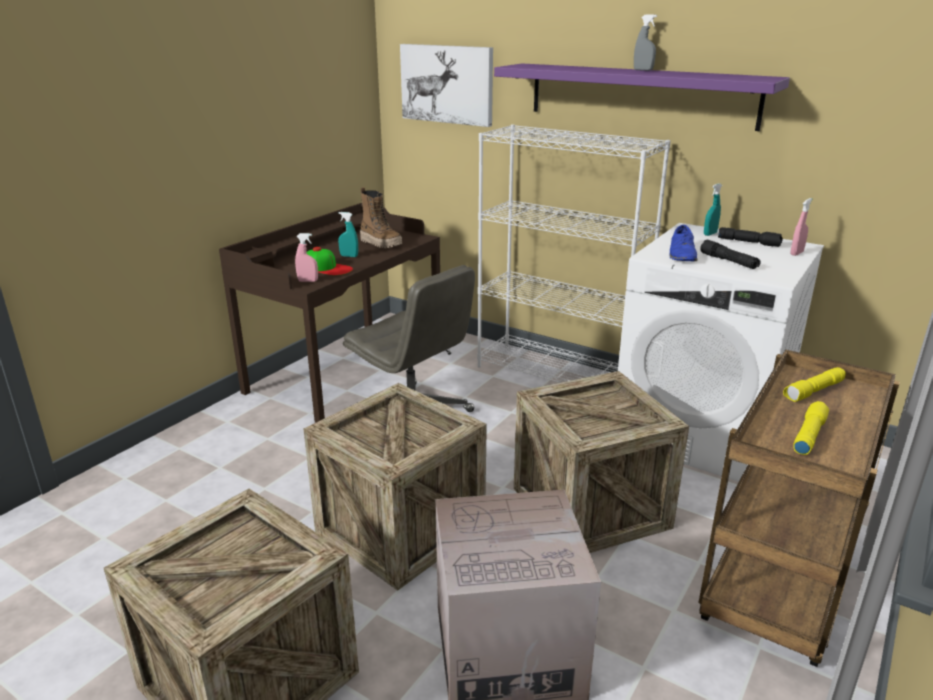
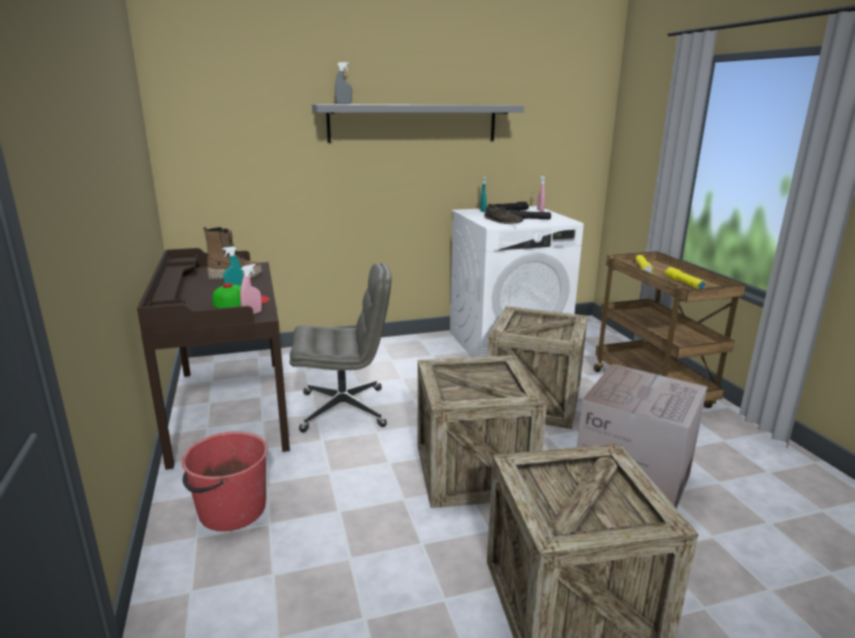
camera: 50 degrees left, 5 degrees down
picture [400,44,493,127] -> none
white bookcase [477,124,671,383] -> none
purple shelf [494,63,790,131] -> grey shelf [312,104,524,143]
grey spray bottle [634,14,657,71] -> grey spray bottle moved to [335,62,352,104]
blue shoe [669,225,697,262] -> brown shoe [484,204,523,224]
none -> red bucket [182,431,268,531]

